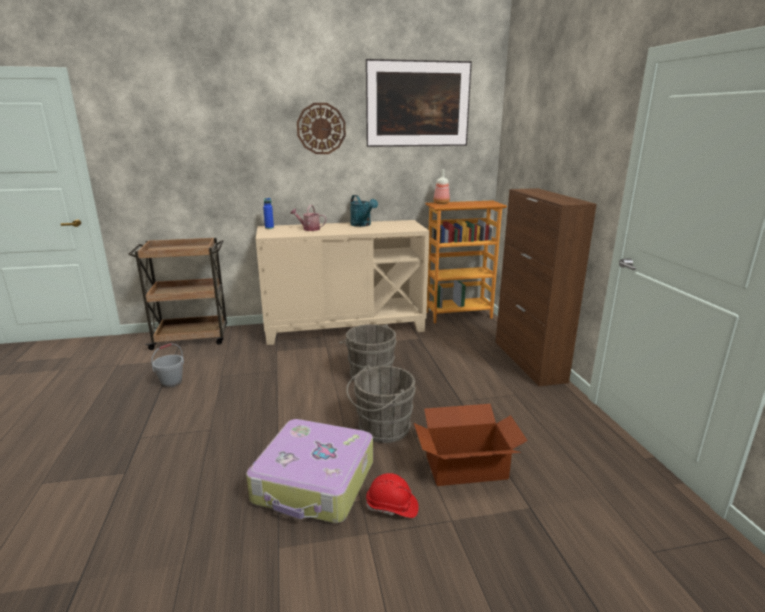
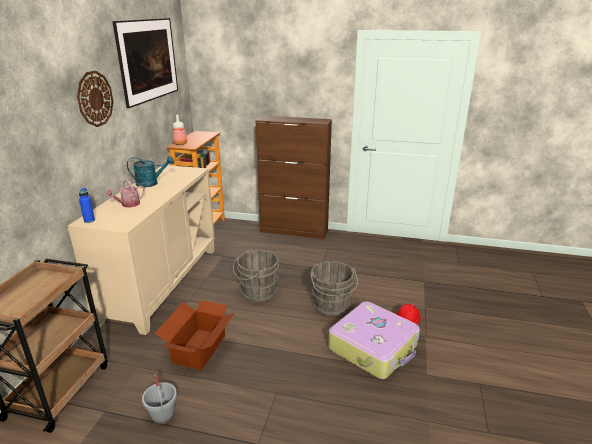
camera: 65 degrees left, 5 degrees up
cardboard box [414,404,528,486] -> cardboard box moved to [155,300,235,370]

